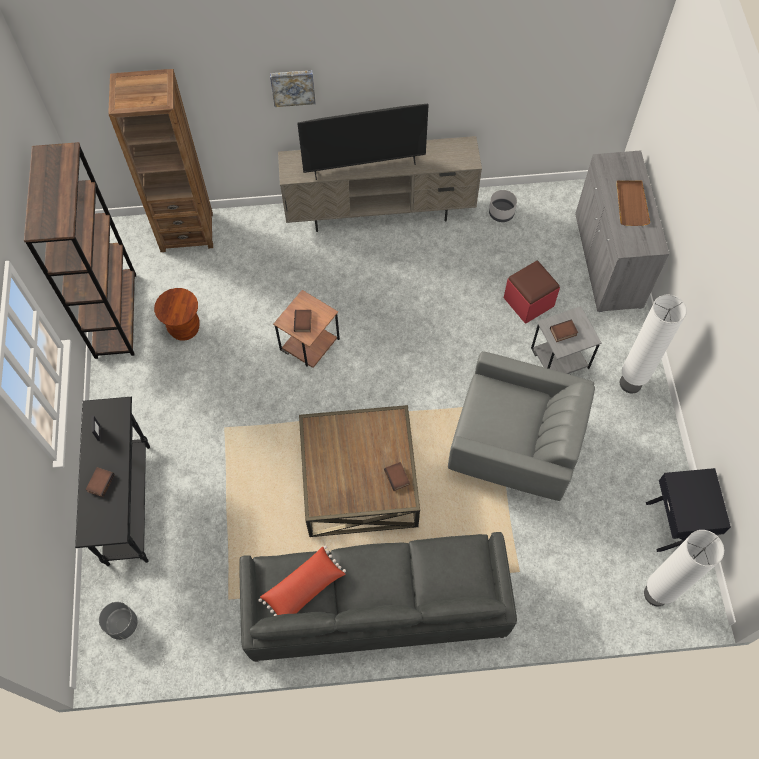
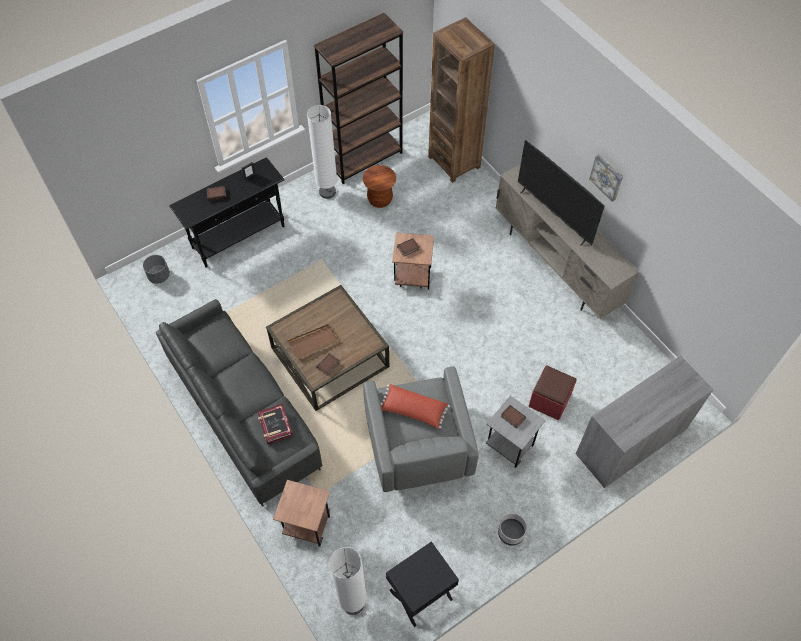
camera: 60 degrees right, 5 degrees down
red pillow [259,546,346,616] -> red pillow moved to [381,384,450,429]
picture [270,70,316,107] -> picture moved to [589,154,623,202]
grey planter [489,190,517,222] -> grey planter moved to [498,513,527,546]
brown tray [616,180,650,226] -> brown tray moved to [287,324,338,360]
white floor lamp [620,294,687,394] -> white floor lamp moved to [307,105,337,199]
none -> book [257,404,293,445]
none -> brown side table [273,480,330,547]

